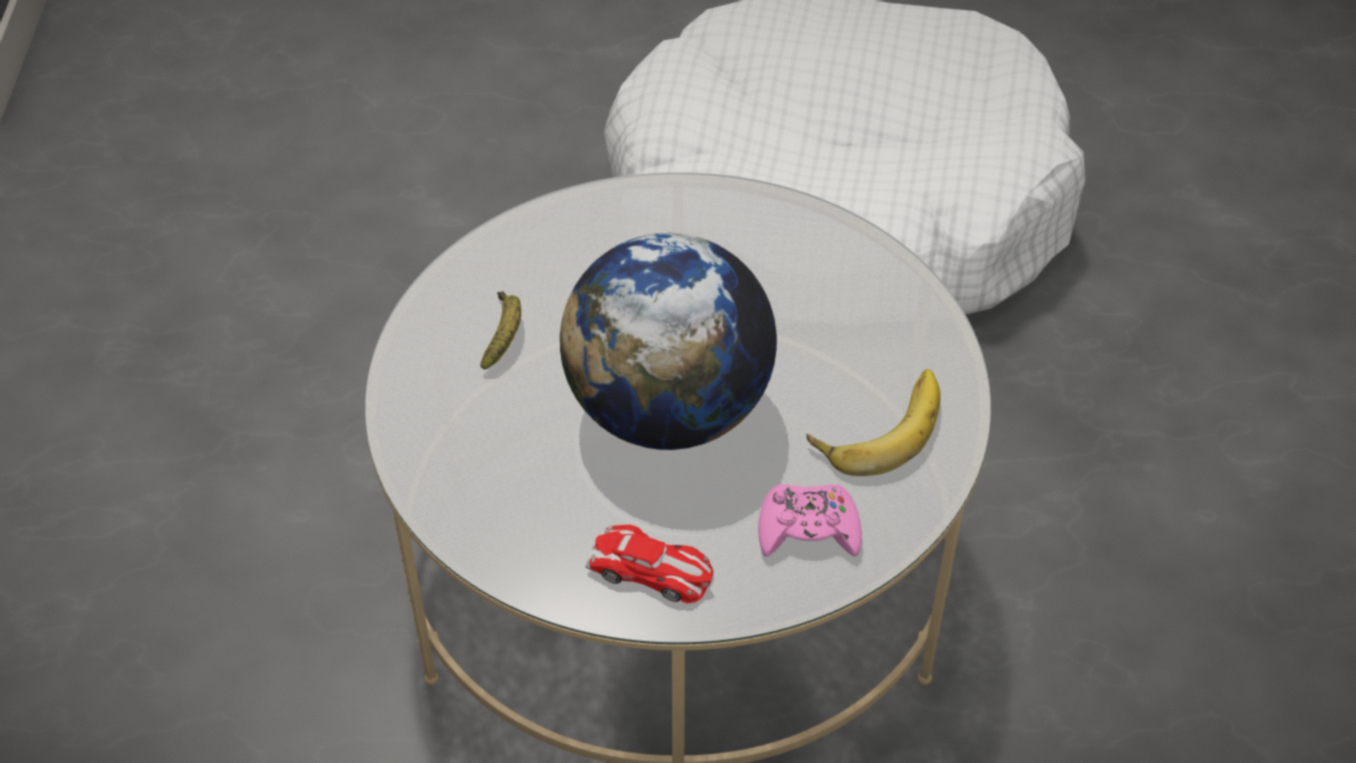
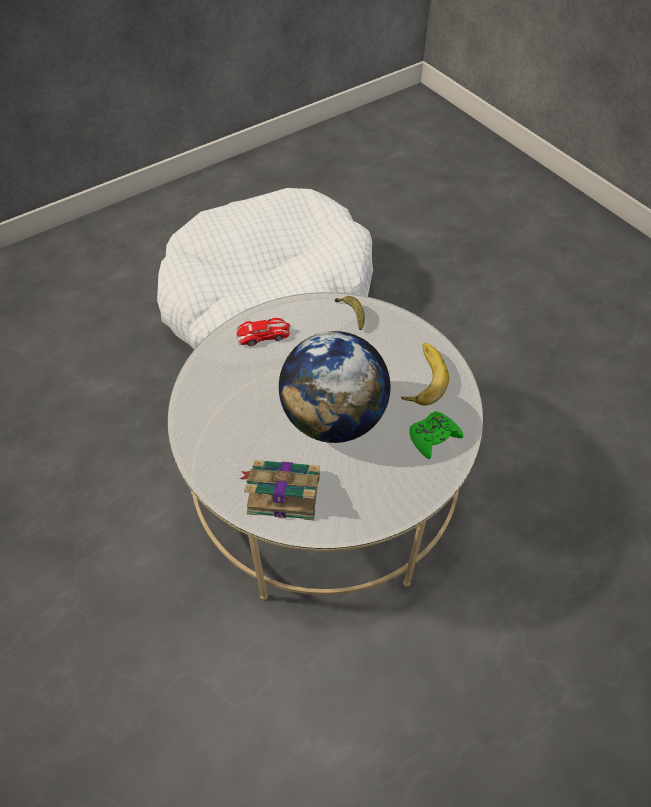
camera: 35 degrees left, 5 degrees up
banana [481,291,521,370] -> banana moved to [335,296,365,331]
toy car [586,525,713,603] -> toy car moved to [236,318,290,346]
pink game controller [758,484,862,557] -> green game controller [409,411,463,459]
none -> book [240,460,320,520]

